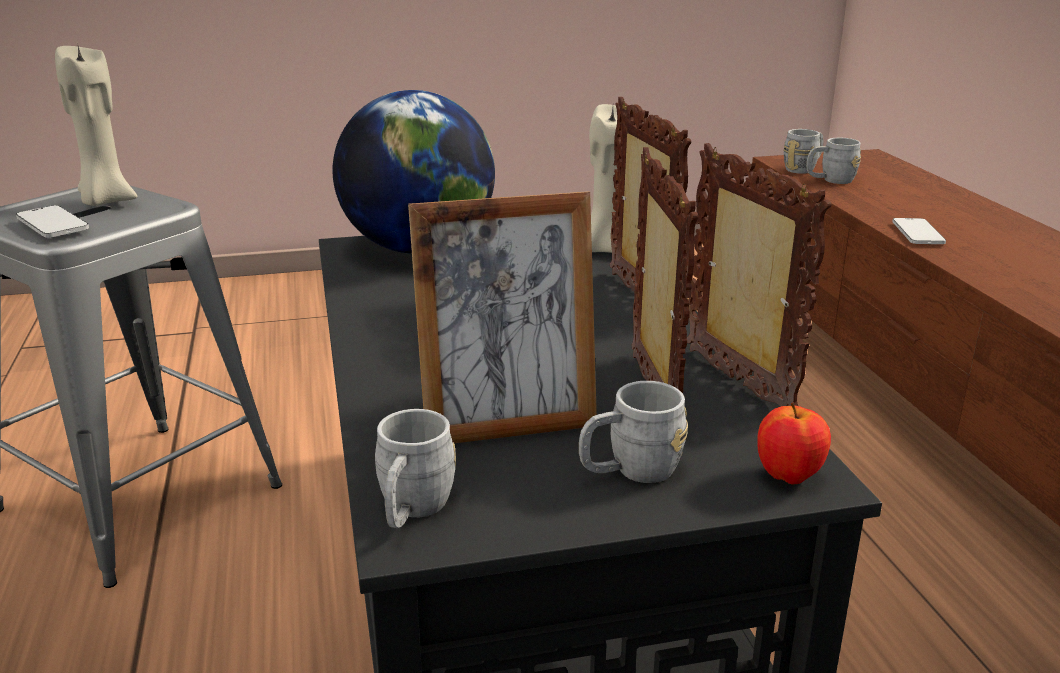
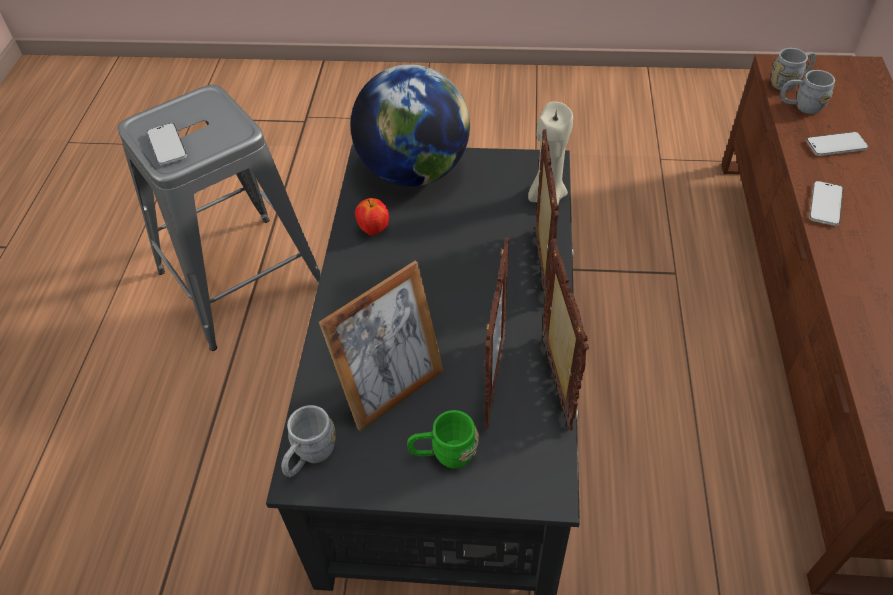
camera: 20 degrees right, 25 degrees up
beige candle [55,42,137,206] -> none
picture frame [408,191,597,443] -> picture frame turned 45 degrees counterclockwise [319,261,443,431]
grey mug [579,381,688,483] -> green mug [407,410,479,469]
apple [757,402,831,485] -> apple moved to [355,198,389,235]
none -> phone [807,132,868,156]

